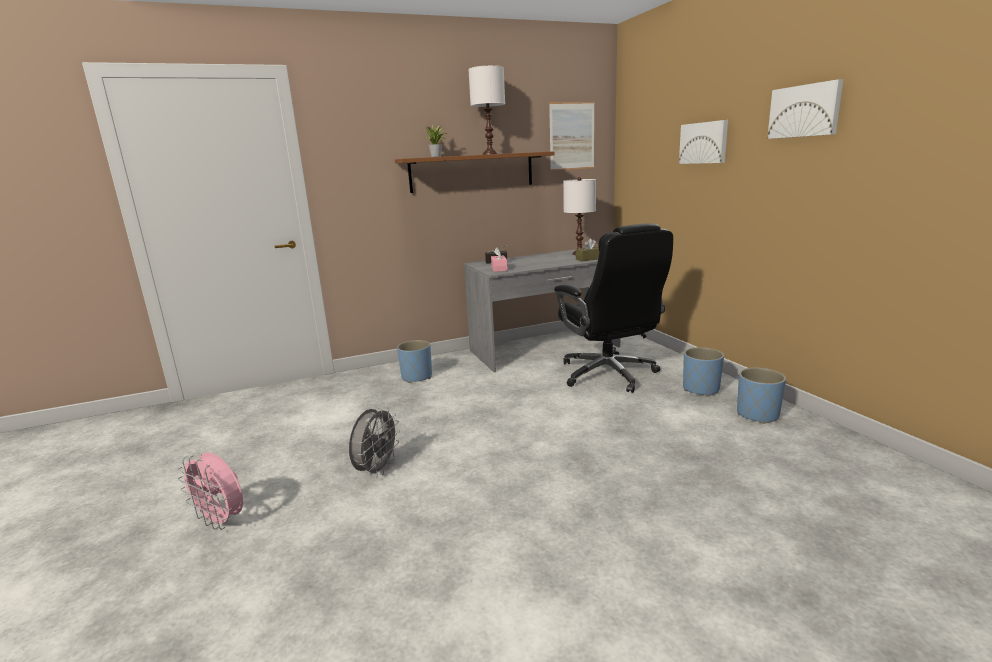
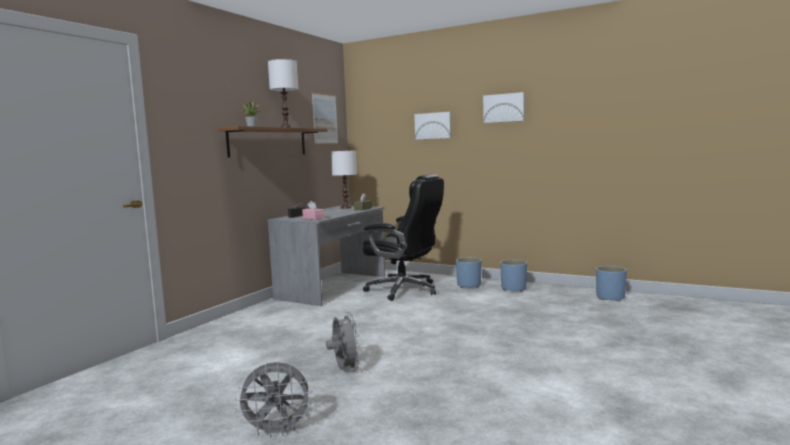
camera: 40 degrees left, 10 degrees down
pink fan [177,453,243,530] -> grey fan [235,362,313,437]
blue planter [397,340,432,383] -> blue planter moved to [596,266,627,301]

